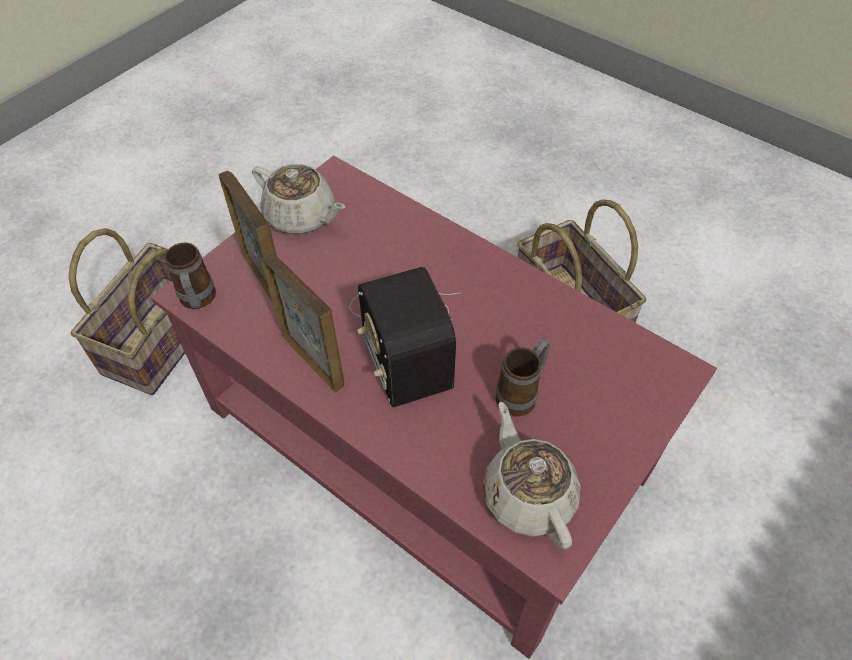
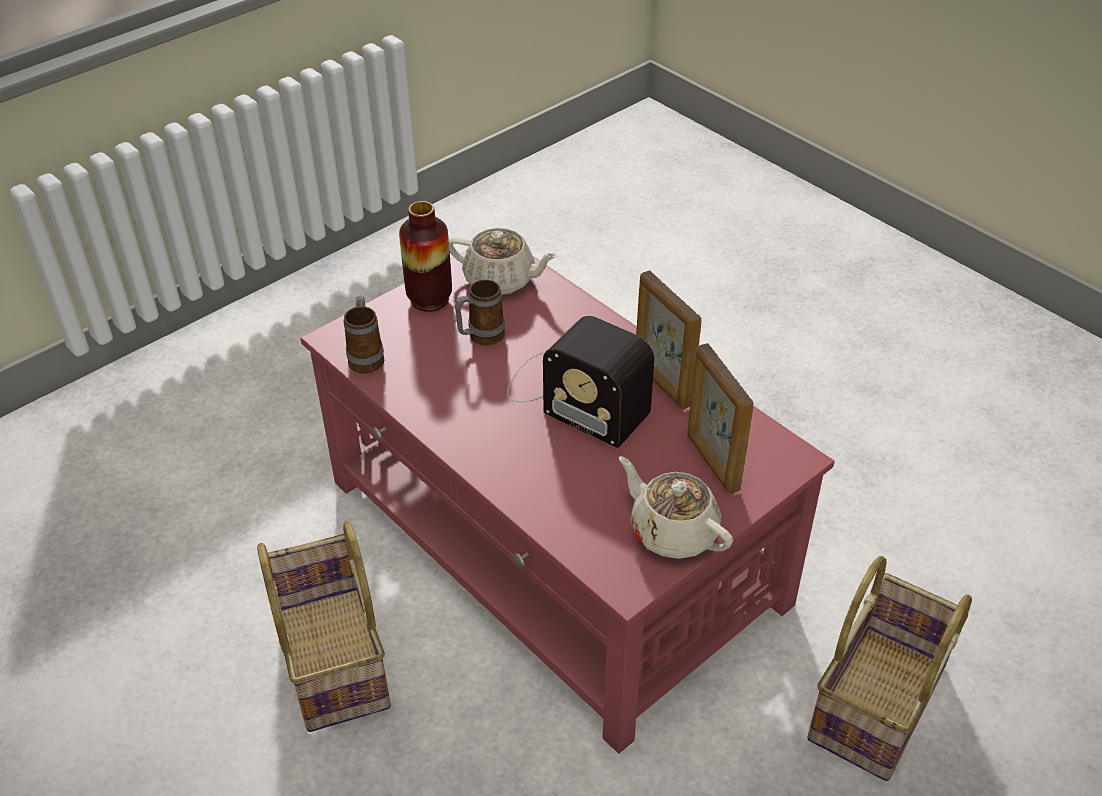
camera: 170 degrees left, 10 degrees down
mug [165,243,216,309] -> mug moved to [344,296,384,374]
radio [349,267,460,408] -> radio turned 135 degrees clockwise [507,316,654,448]
beige teapot [483,402,581,549] -> beige teapot turned 60 degrees counterclockwise [449,228,557,295]
none -> vase [399,201,452,312]

